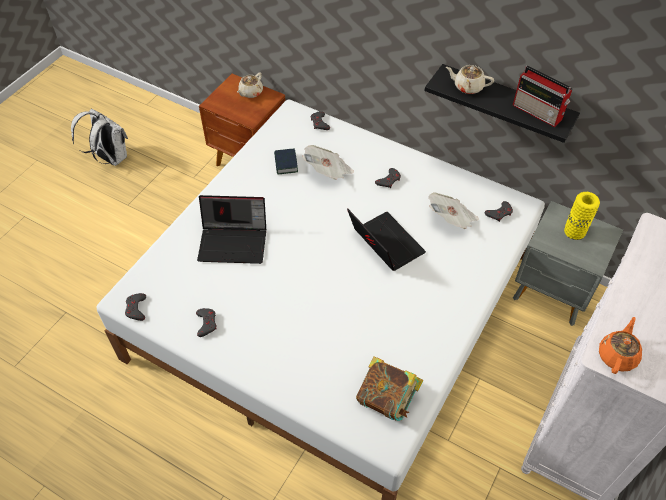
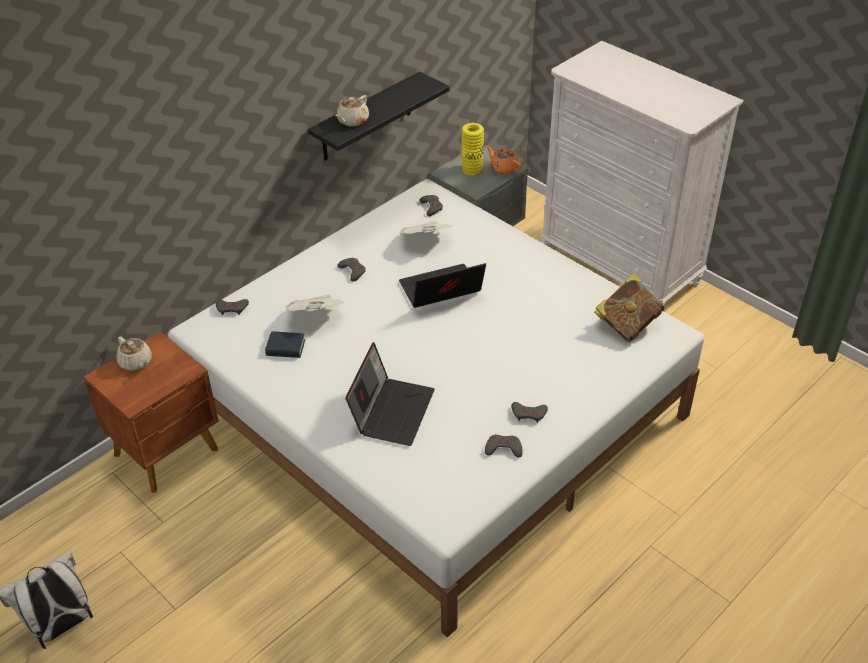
camera: 75 degrees left, 10 degrees down
grey game controller [125,293,146,321] -> grey game controller moved to [511,402,548,423]
radio [513,66,573,127] -> none
orange teapot [599,317,642,374] -> orange teapot moved to [486,145,522,174]

